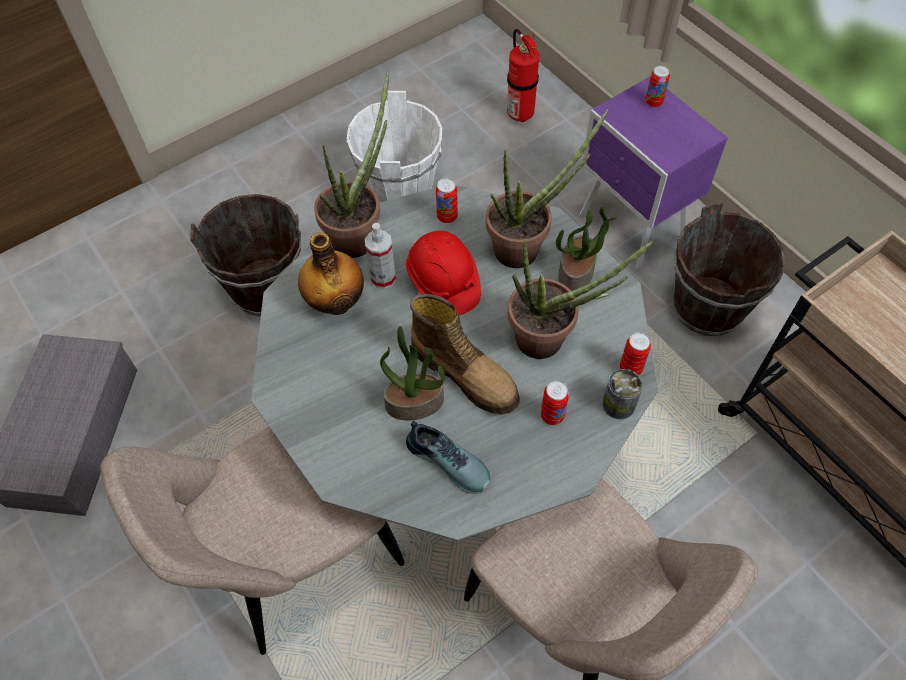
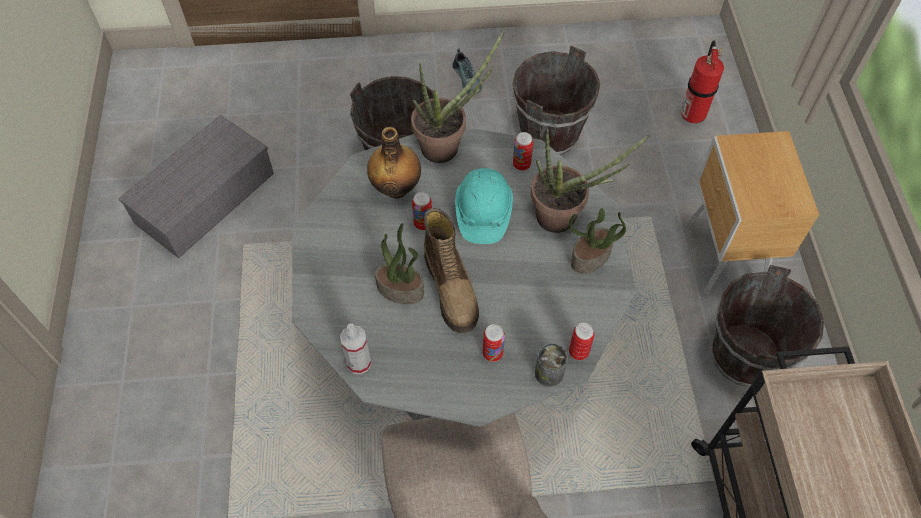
camera: 30 degrees right, 0 degrees up
beige chair [100,427,405,655] -> none
white bucket [347,91,442,203] -> brown bucket [512,46,600,155]
spray bottle [365,223,396,289] -> spray bottle moved to [340,324,372,374]
red hard hat [406,231,481,316] -> turquoise hard hat [455,168,513,244]
shoe [406,421,491,494] -> shoe moved to [452,49,482,94]
potted plant [508,239,654,359] -> none
purple nightstand [580,76,728,271] -> brown nightstand [685,131,819,295]
can [645,66,670,108] -> can moved to [412,192,432,230]

